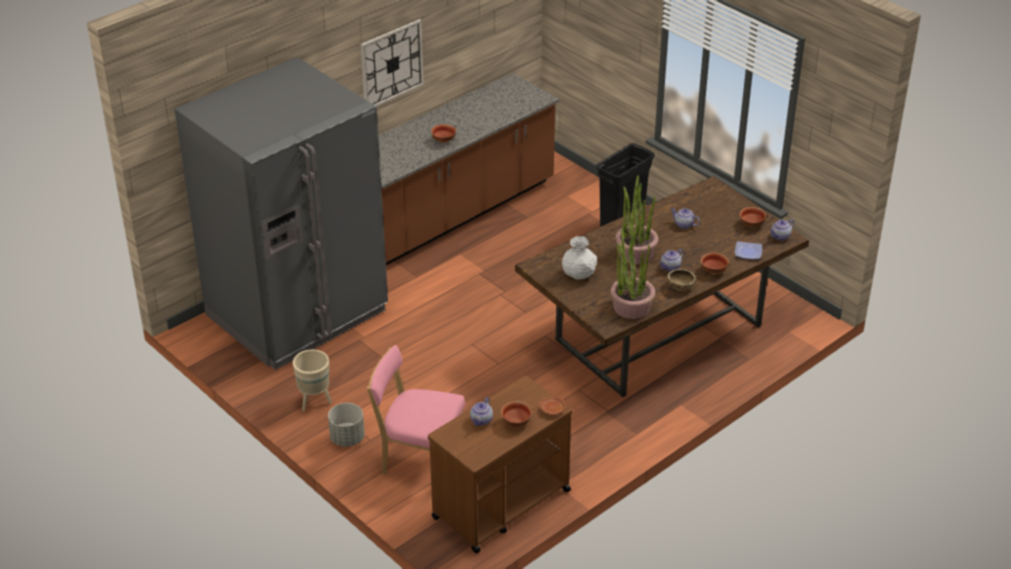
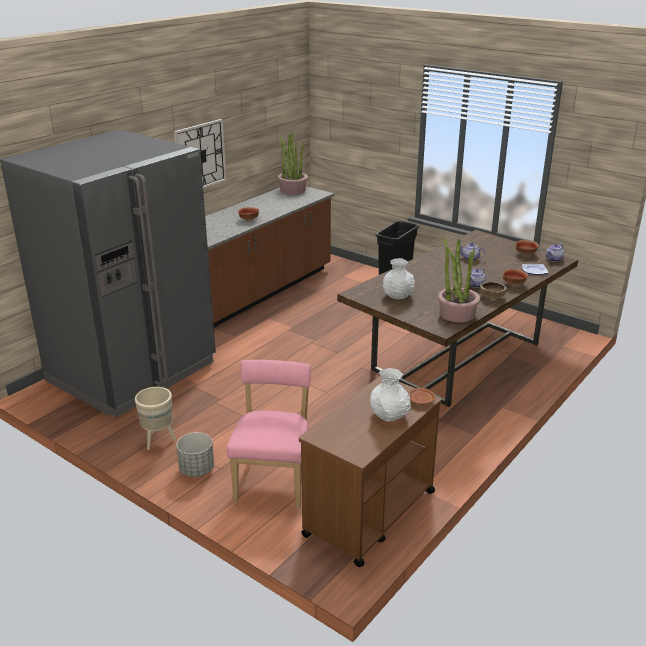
camera: 10 degrees left, 10 degrees down
pink chair [367,345,465,474] -> pink chair turned 90 degrees clockwise [227,360,311,509]
teapot [470,397,493,426] -> none
bowl [501,401,532,427] -> white vase [370,368,411,422]
potted plant [615,176,658,264] -> potted plant moved to [278,132,308,194]

